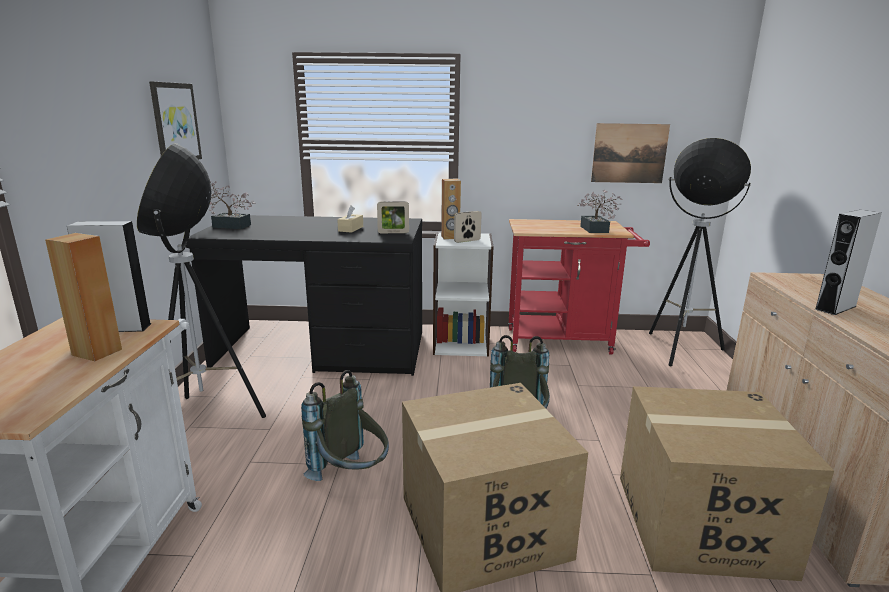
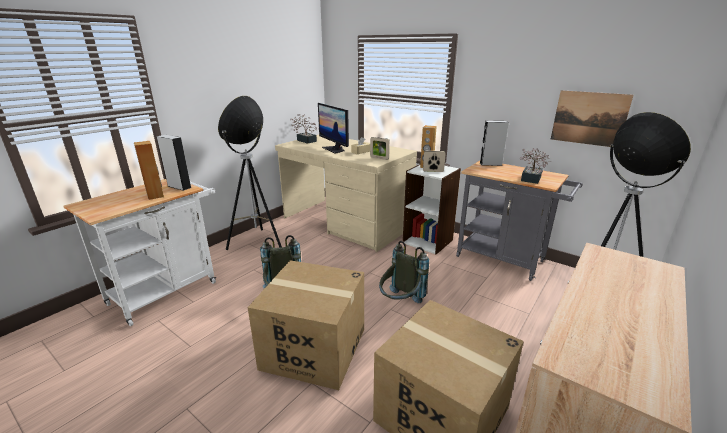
camera: 35 degrees right, 5 degrees up
picture [149,81,202,160] -> none
black desk [186,215,422,376] -> beige desk [275,134,417,252]
red cart [508,219,650,355] -> grey cart [456,161,583,281]
grey speaker [815,210,882,315] -> grey speaker moved to [480,121,509,166]
none -> monitor [318,103,349,154]

